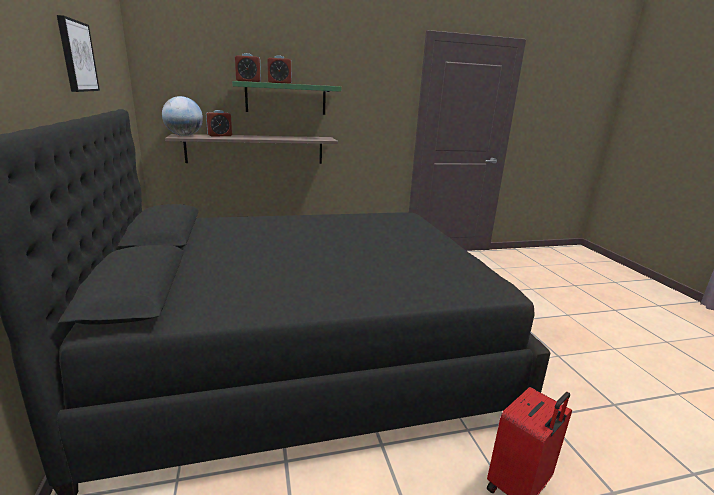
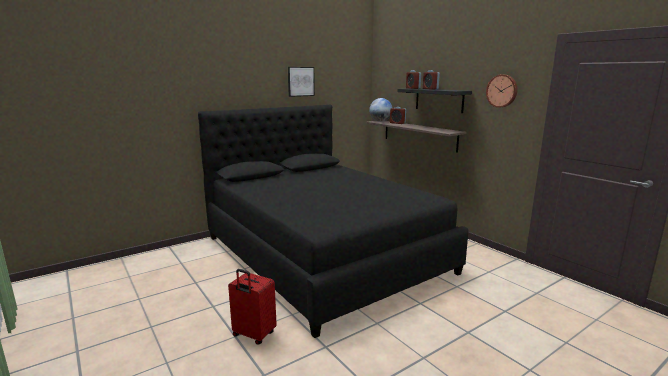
camera: 70 degrees right, 5 degrees down
green shelf [232,81,341,115] -> black shelf [397,88,472,113]
none -> wall clock [486,74,518,108]

